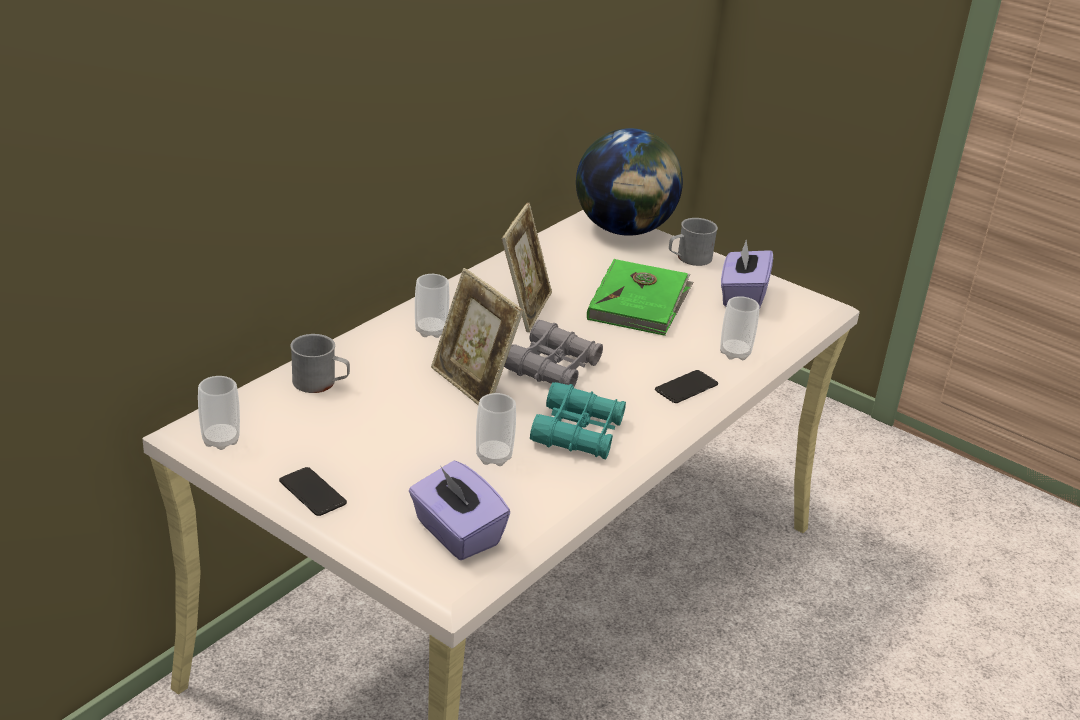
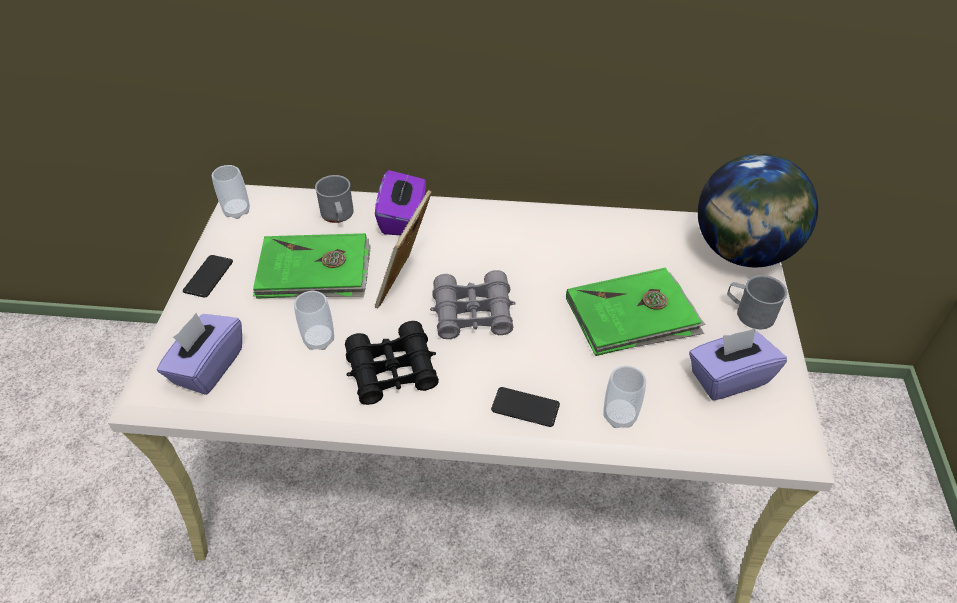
camera: 60 degrees right, 15 degrees up
cup [415,274,449,338] -> none
picture frame [502,203,552,332] -> none
turquoise binoculars [530,382,626,460] -> black binoculars [345,321,439,405]
none -> green book [253,233,371,299]
none -> purple tissue box [375,170,426,235]

